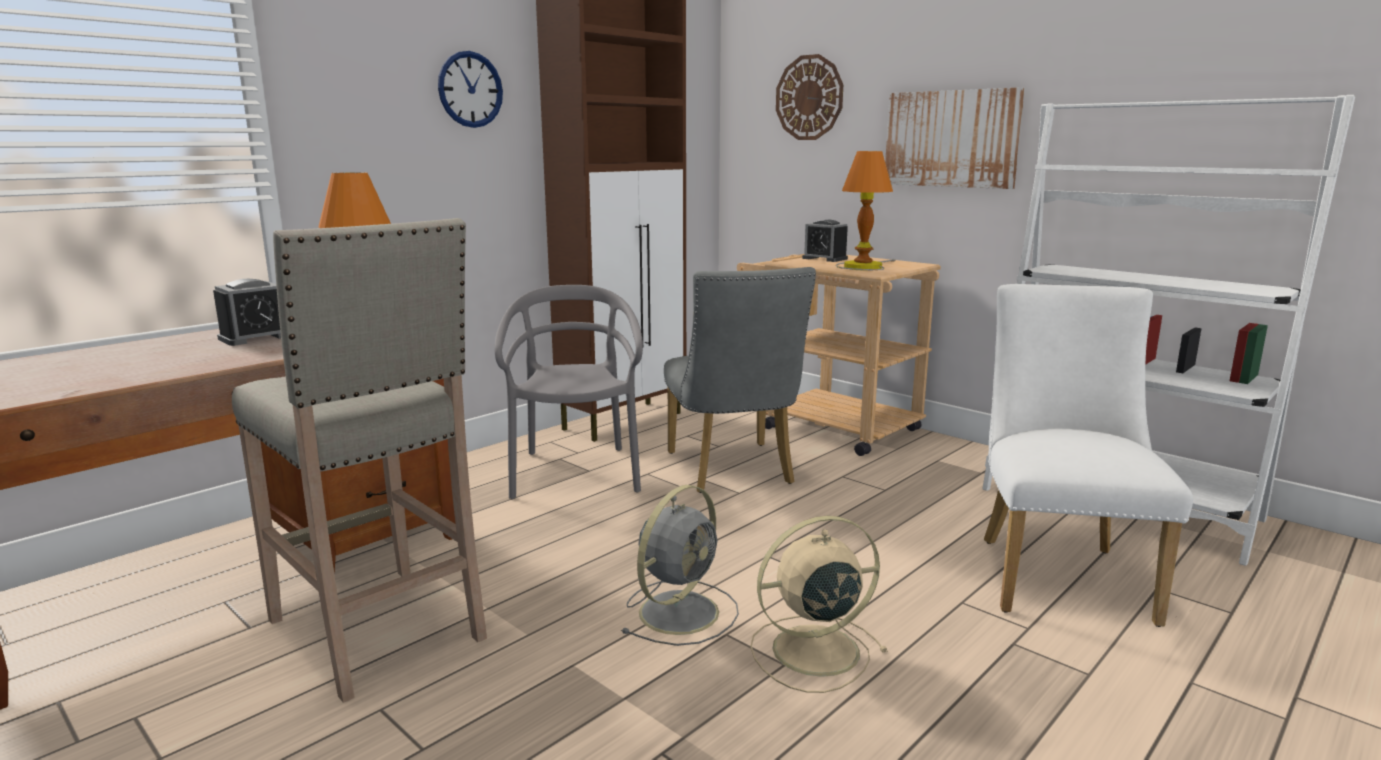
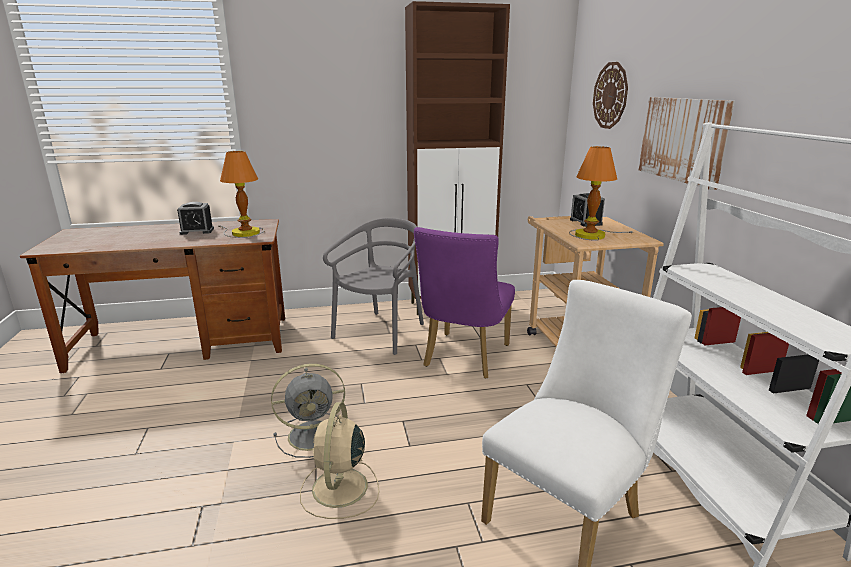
camera: 35 degrees right, 5 degrees up
beige stool [232,218,487,703] -> none
wall clock [438,51,503,128] -> none
grey chair [664,267,816,493] -> purple chair [414,227,515,379]
beige fan [750,516,888,693] -> beige fan turned 105 degrees counterclockwise [300,402,379,519]

